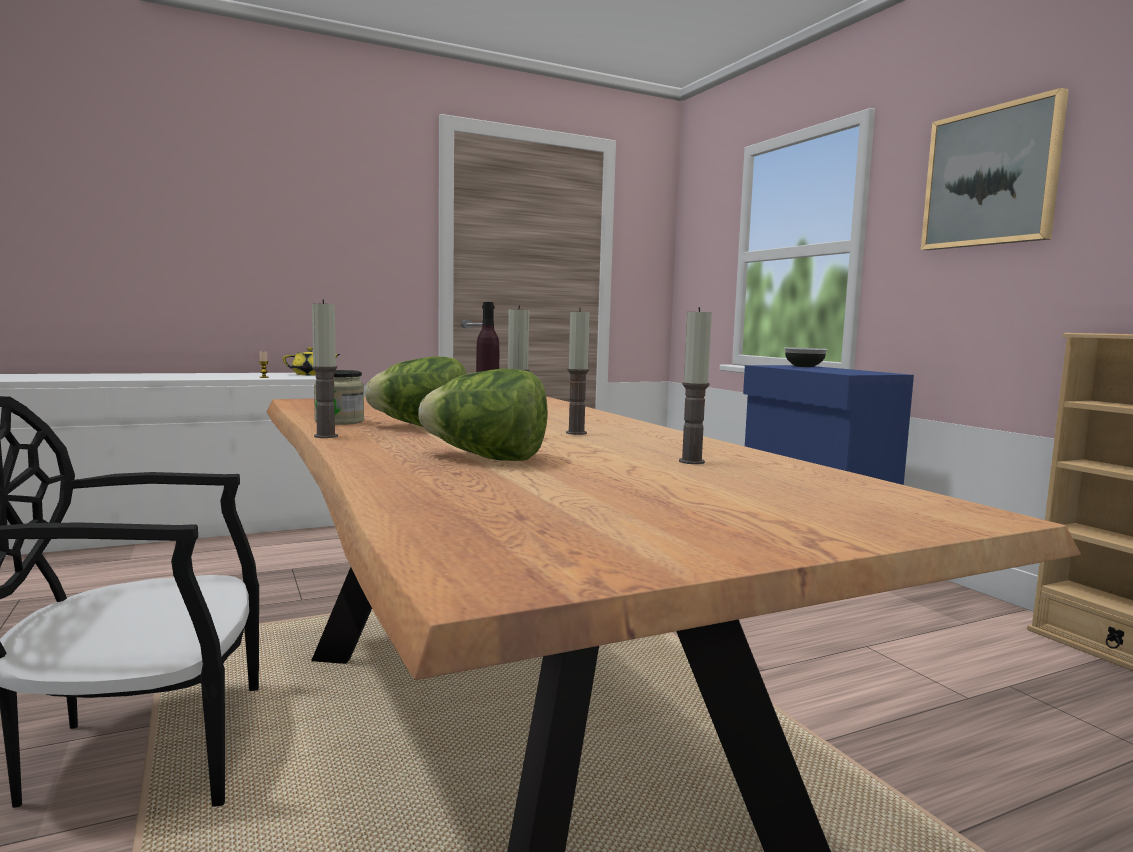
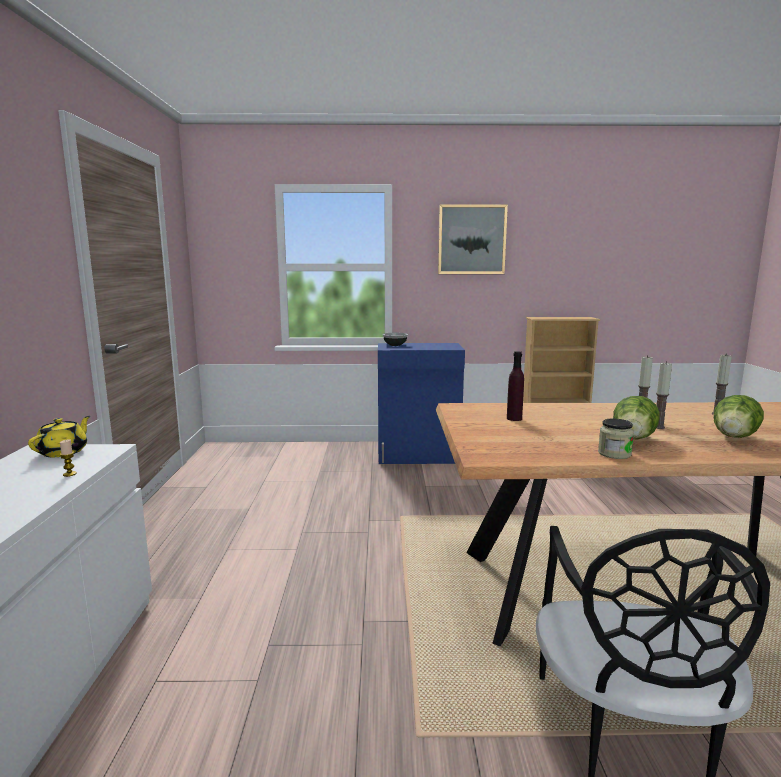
camera: 65 degrees left, 5 degrees up
candle [312,299,338,438] -> none

